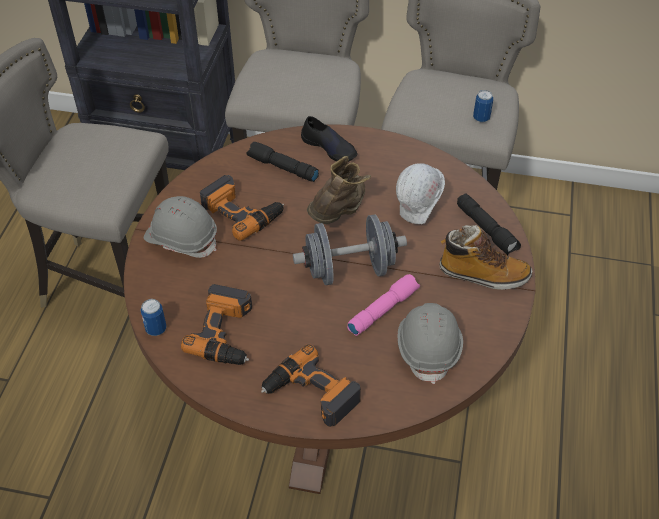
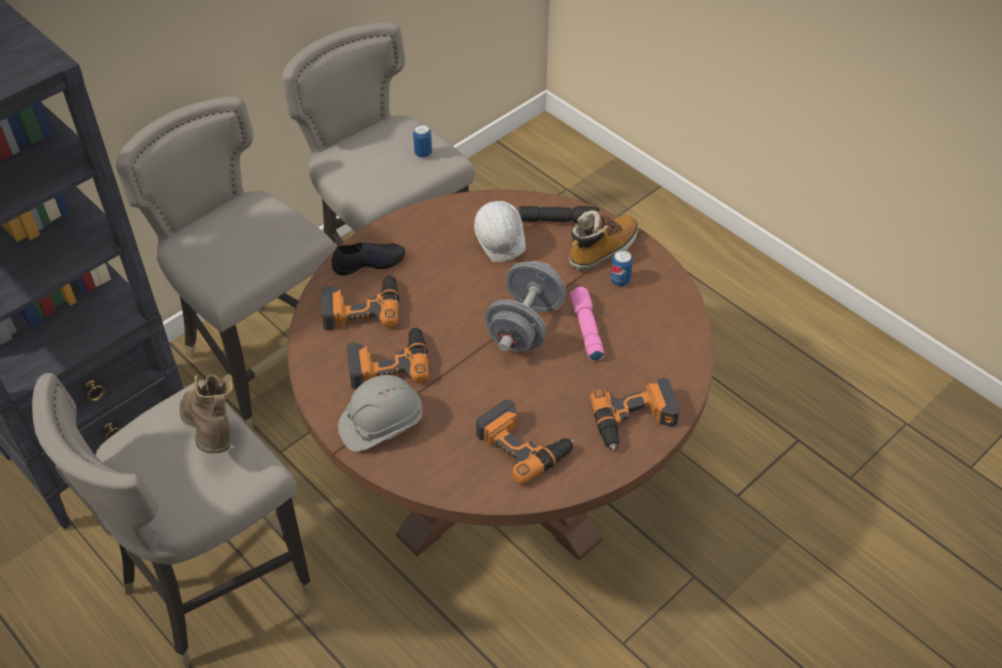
camera: 55 degrees left, 0 degrees up
can [140,299,167,336] -> can moved to [610,250,633,286]
black flashlight [247,142,319,182] -> power drill [321,275,399,330]
brown boot [307,156,371,224] -> brown boot moved to [180,374,233,454]
grey hard hat [397,303,463,384] -> none

